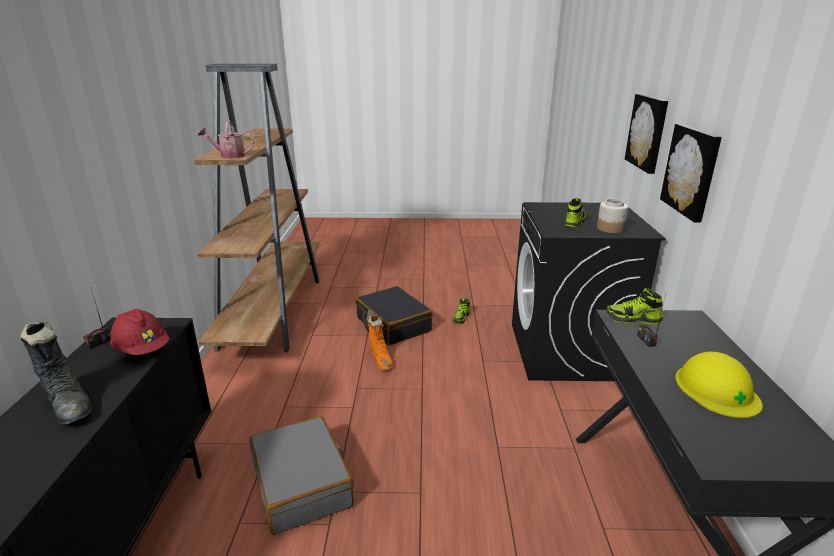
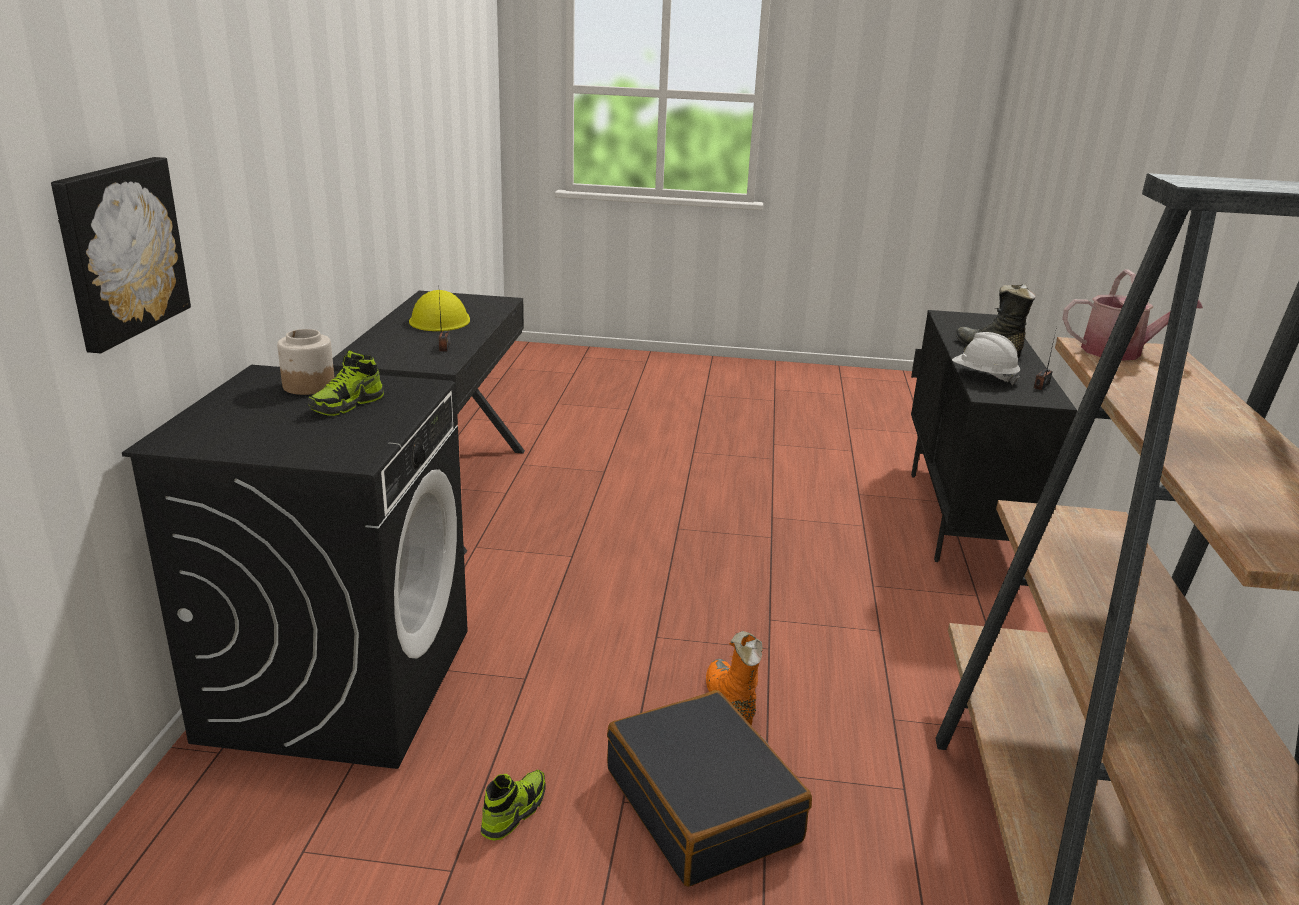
camera: 175 degrees left, 0 degrees up
red hard hat [110,309,170,355] -> white hard hat [952,332,1020,385]
grey suitcase [249,416,354,535] -> none
shoe [606,288,663,324] -> none
picture [660,124,722,222] -> none

